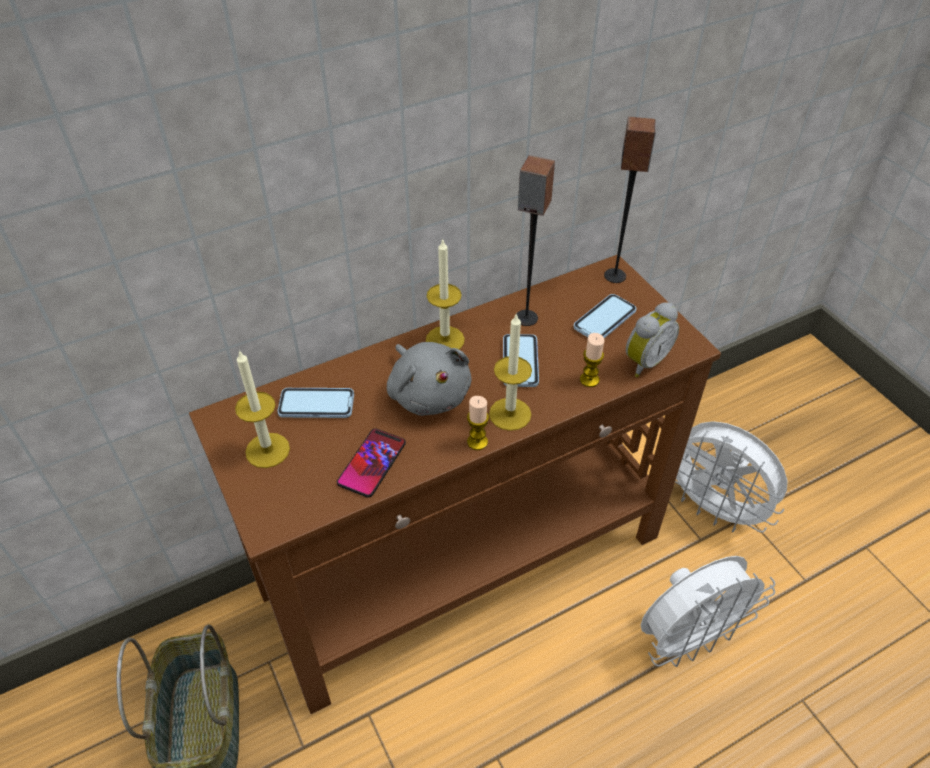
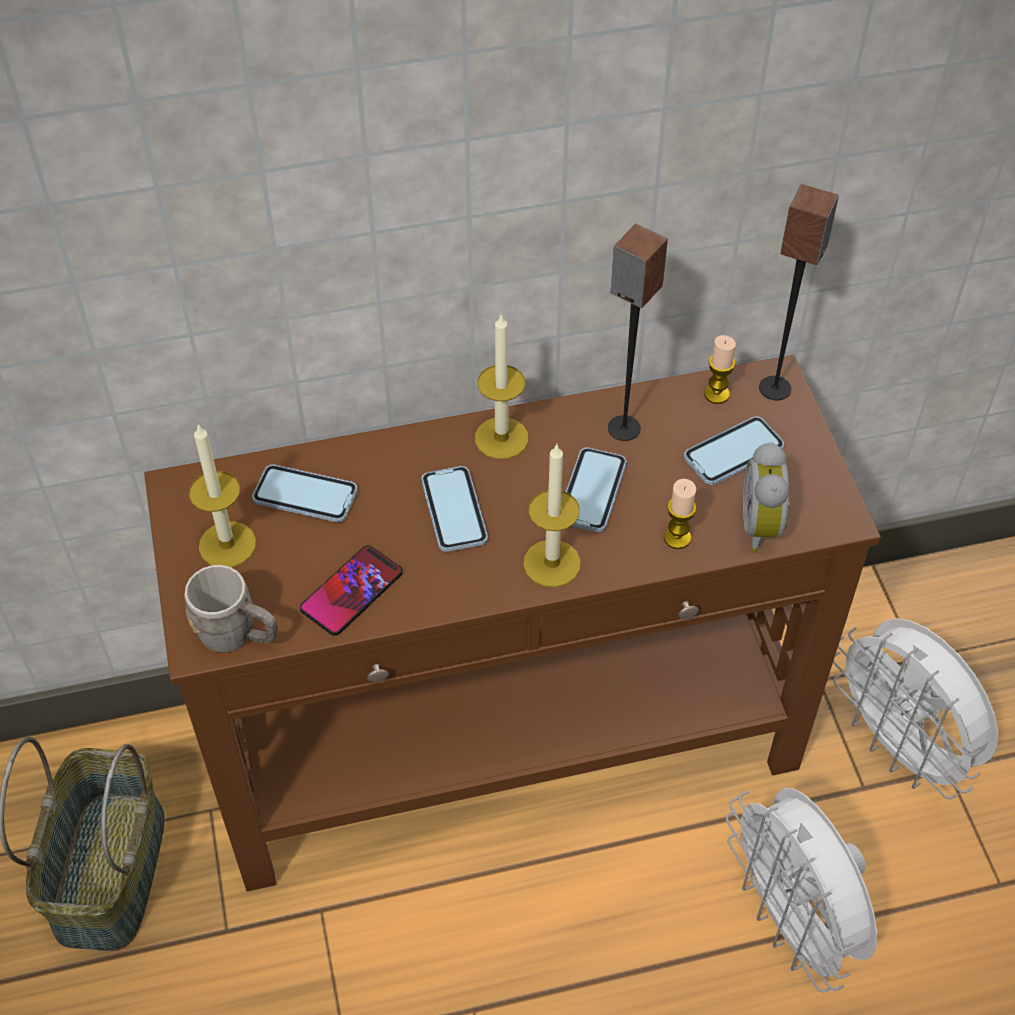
camera: 15 degrees right, 5 degrees up
grey plush toy [387,342,471,416] -> phone [422,466,488,552]
candle [467,396,489,450] -> candle moved to [704,335,736,404]
alarm clock [626,302,679,377] -> alarm clock turned 120 degrees clockwise [743,442,789,553]
white fan [641,556,775,667] -> white fan turned 75 degrees clockwise [726,788,877,993]
none -> grey mug [184,565,278,653]

